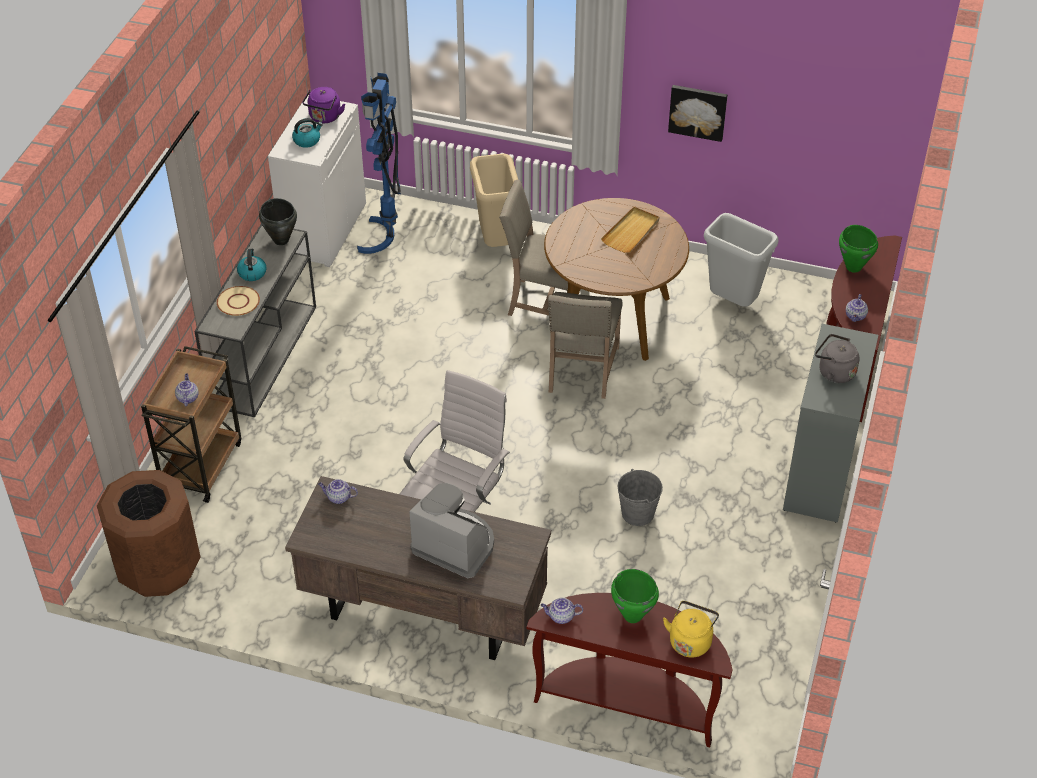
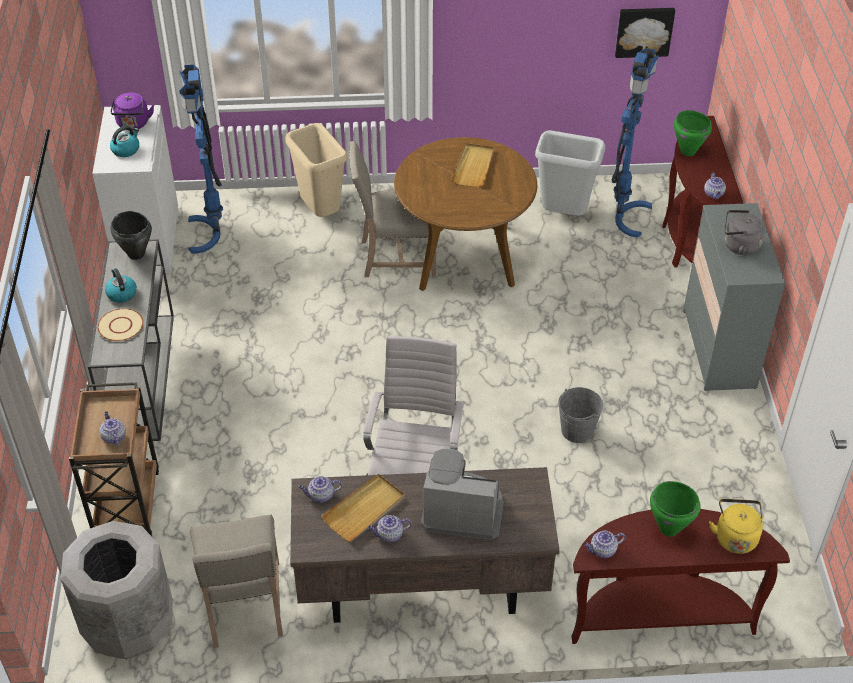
camera: 20 degrees left, 0 degrees up
brown trash can [97,470,201,597] -> grey trash can [61,521,173,660]
beige chair [548,292,623,399] -> beige chair moved to [190,515,283,648]
picture [668,85,727,142] -> picture moved to [615,8,675,58]
none -> beige tray [321,474,405,542]
none -> teapot [368,515,412,542]
none -> blue floor lamp [611,48,658,237]

